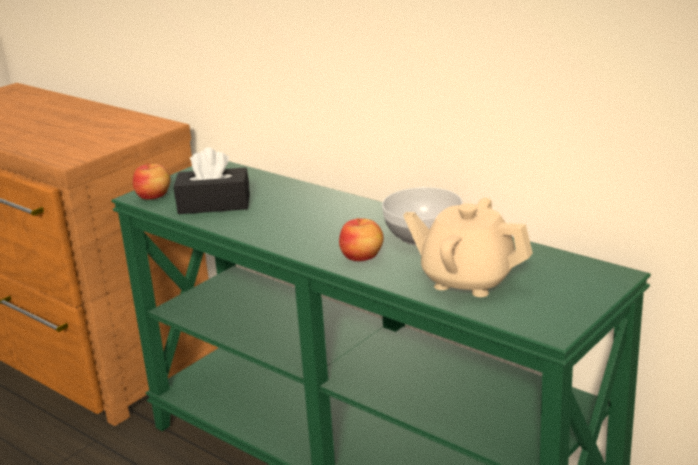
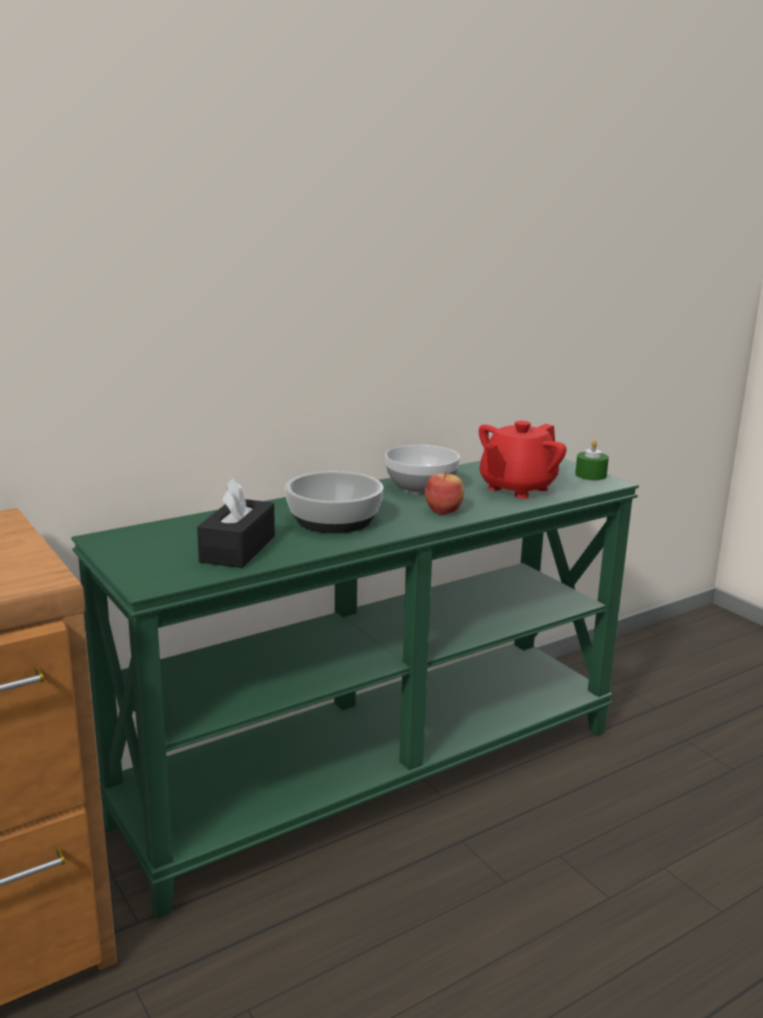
camera: 75 degrees left, 5 degrees down
apple [133,163,171,199] -> none
beige teapot [403,198,533,297] -> red teapot [479,421,567,499]
none -> bowl [285,471,383,533]
none -> green candle [575,440,609,480]

